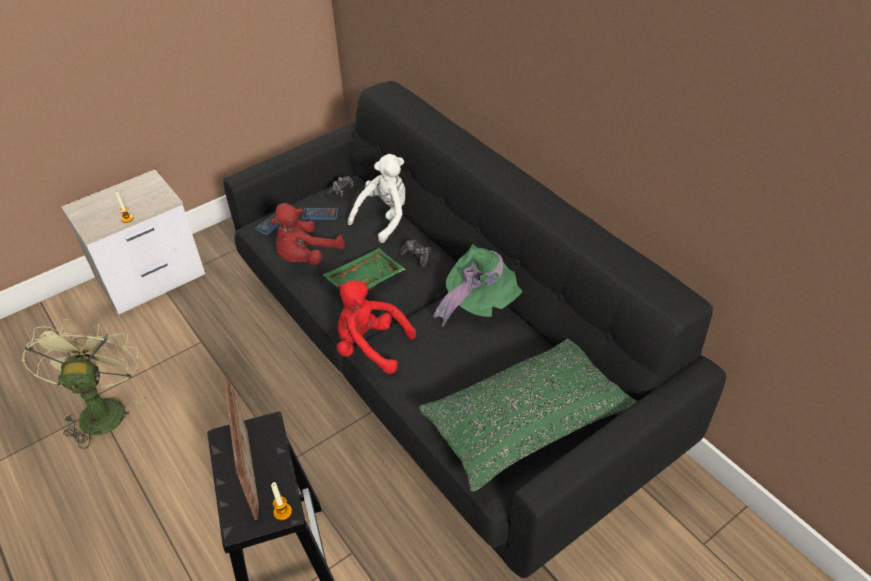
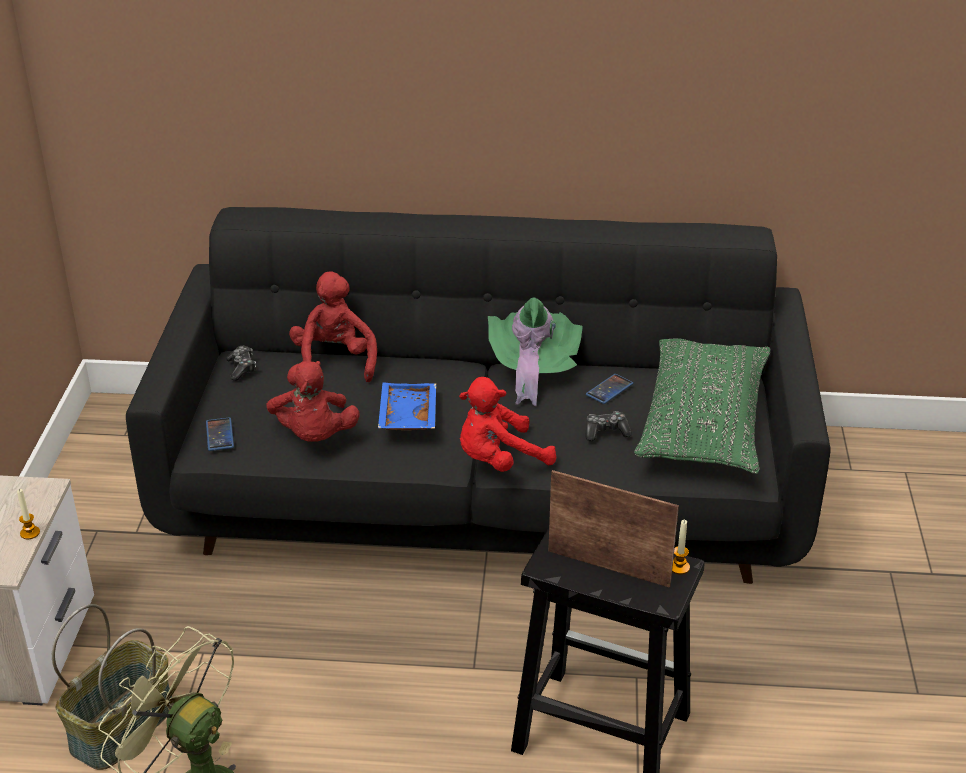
camera: 50 degrees left, 10 degrees down
phone [302,208,338,220] -> phone moved to [586,374,633,404]
green tray [323,248,405,290] -> blue tray [378,383,436,430]
white plush toy [347,154,405,243] -> red plush toy [289,272,377,382]
game controller [398,240,431,268] -> game controller moved to [586,411,632,441]
none -> basket [52,604,172,770]

